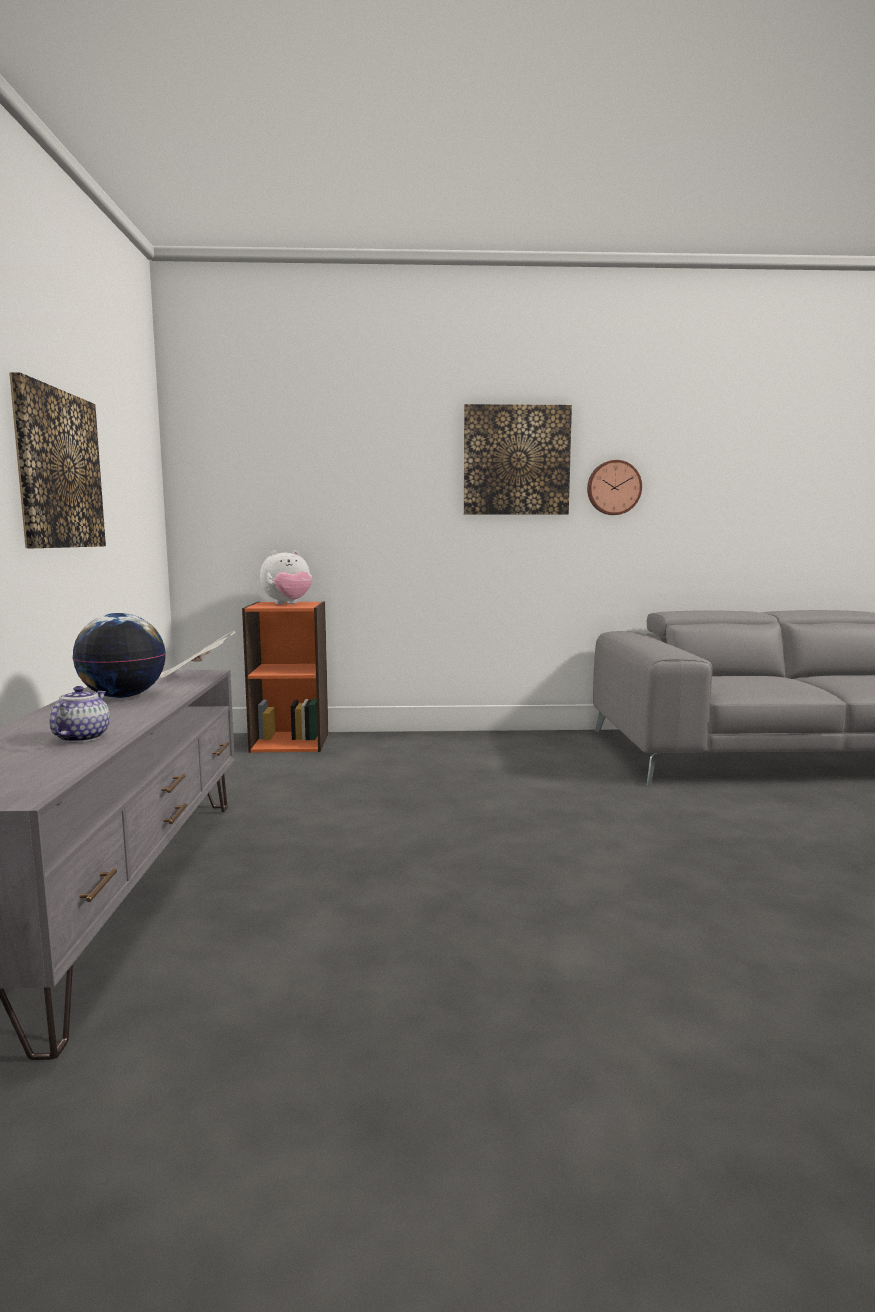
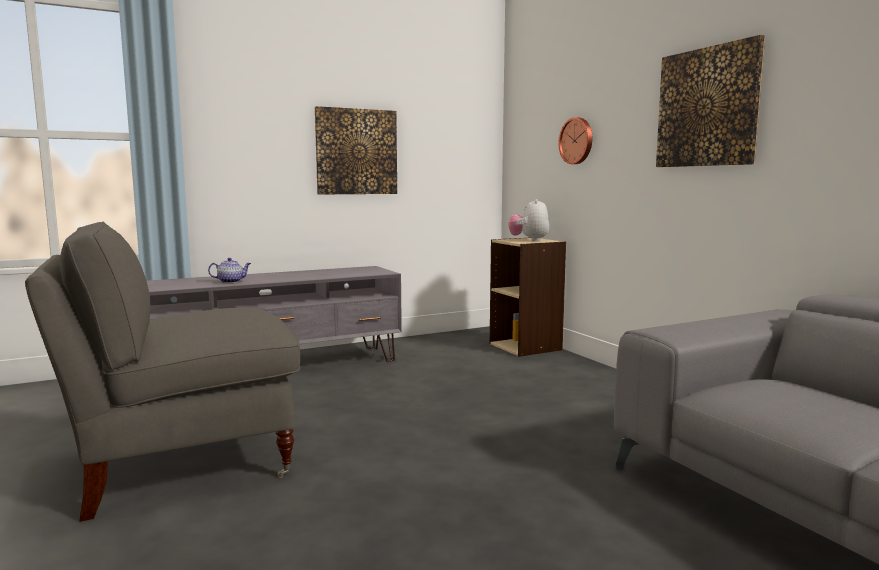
camera: 65 degrees right, 0 degrees up
globe [72,613,166,698] -> none
newspaper [159,631,235,678] -> none
orange bookcase [242,602,328,753] -> beige bookcase [490,238,566,357]
plush toy [260,550,312,604] -> plush toy turned 60 degrees clockwise [508,199,549,241]
wall clock [587,460,642,515] -> wall clock moved to [558,117,592,164]
none -> grey armchair [25,222,300,522]

